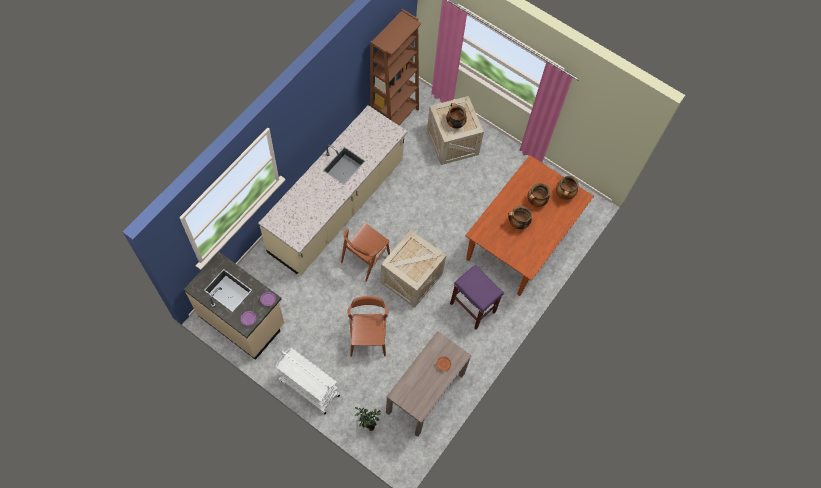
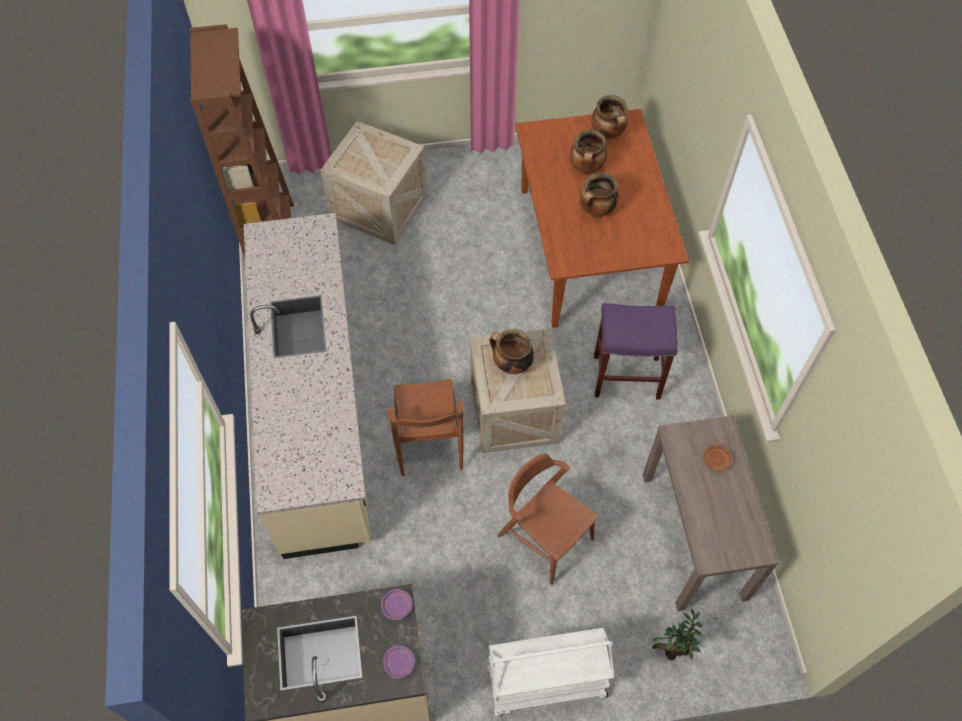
camera: 40 degrees left, 5 degrees down
cooking pot [446,103,467,129] -> cooking pot moved to [489,329,534,374]

